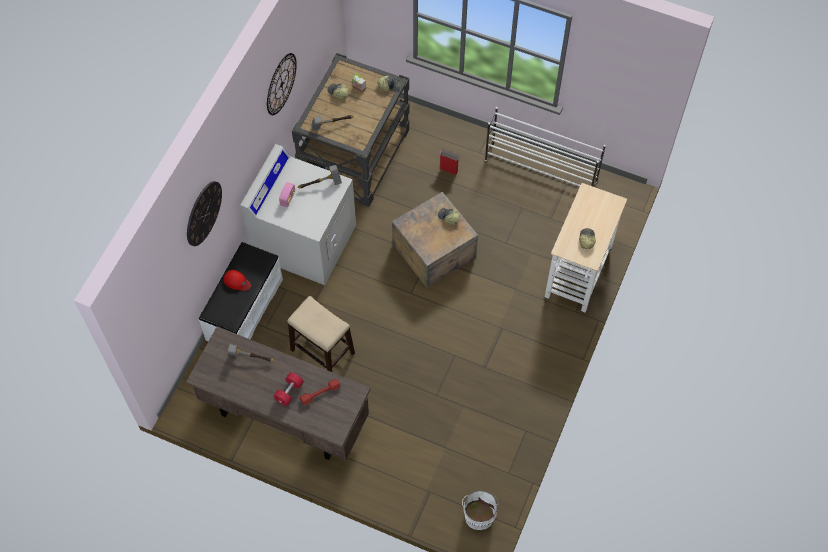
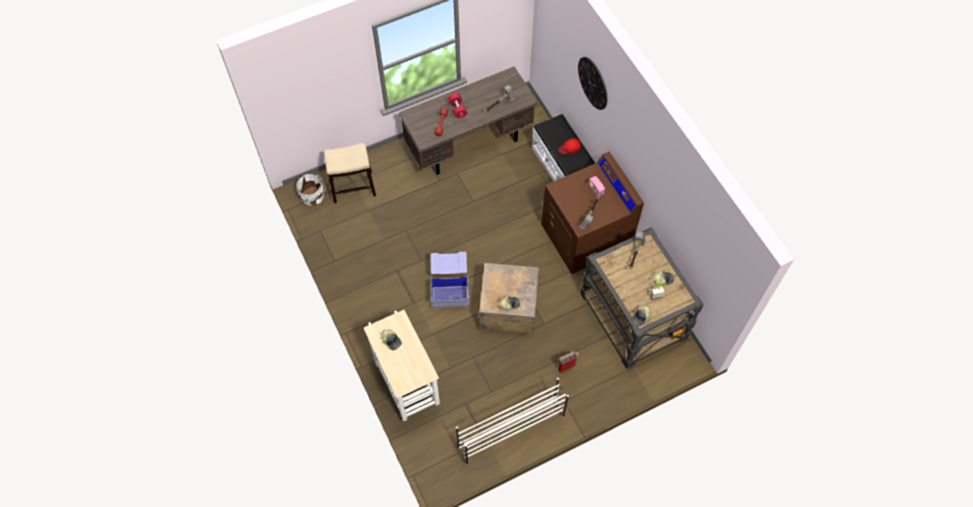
camera: 130 degrees right, 0 degrees up
white washing machine [240,144,356,285] -> brown washing machine [541,151,644,274]
wall clock [267,53,297,115] -> none
stool [287,296,355,372] -> stool moved to [324,143,376,203]
none -> blue storage box [430,252,470,308]

